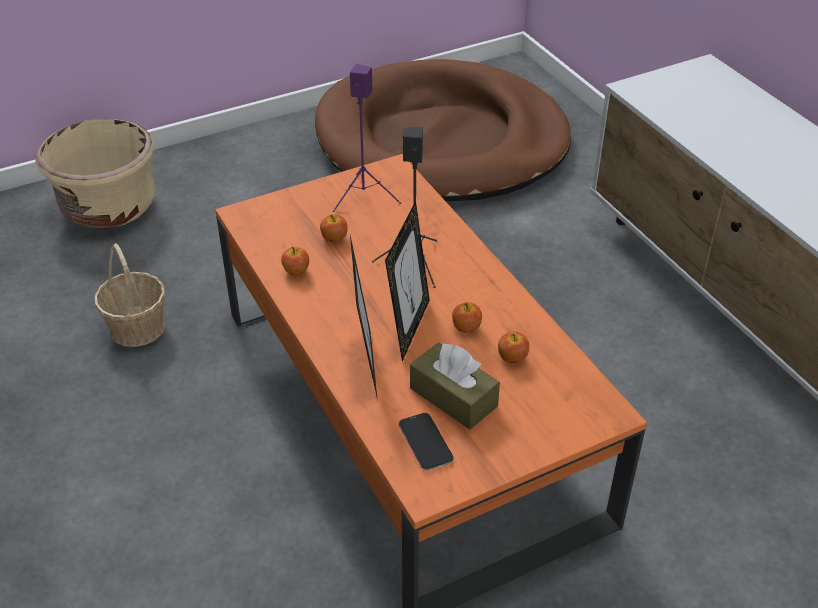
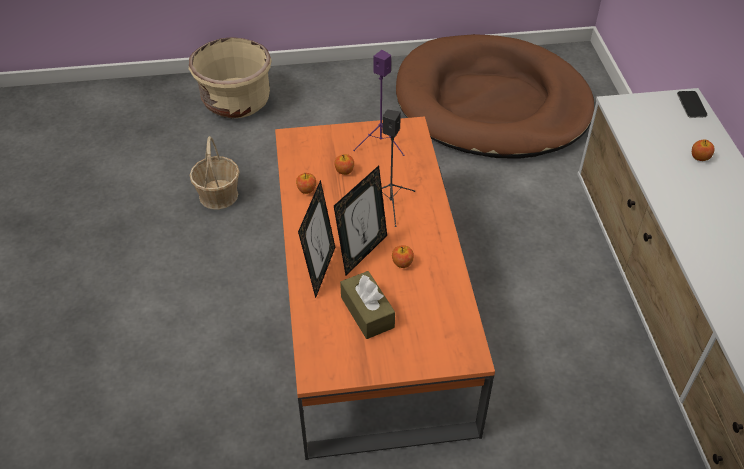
camera: 20 degrees right, 5 degrees up
phone [399,413,454,471] -> phone moved to [677,91,707,118]
apple [498,331,529,363] -> apple moved to [692,139,715,161]

